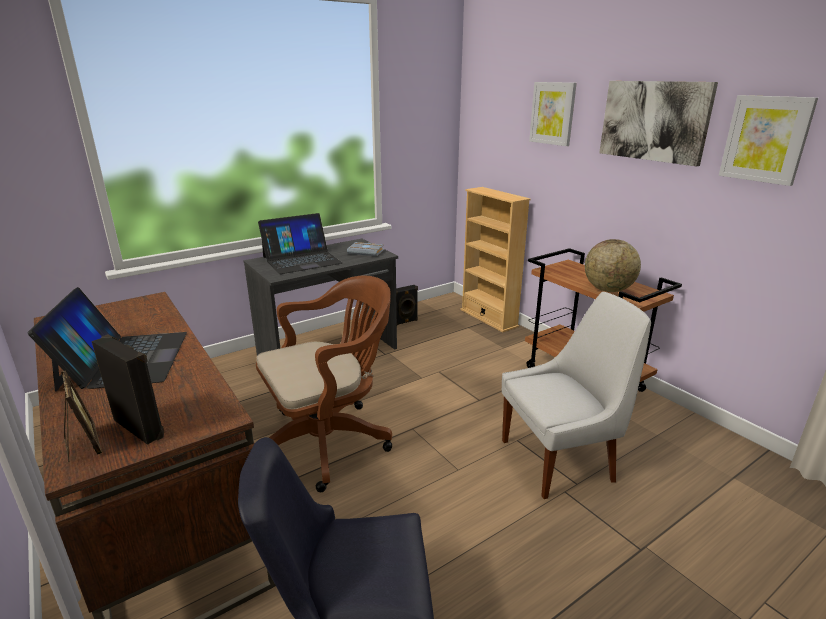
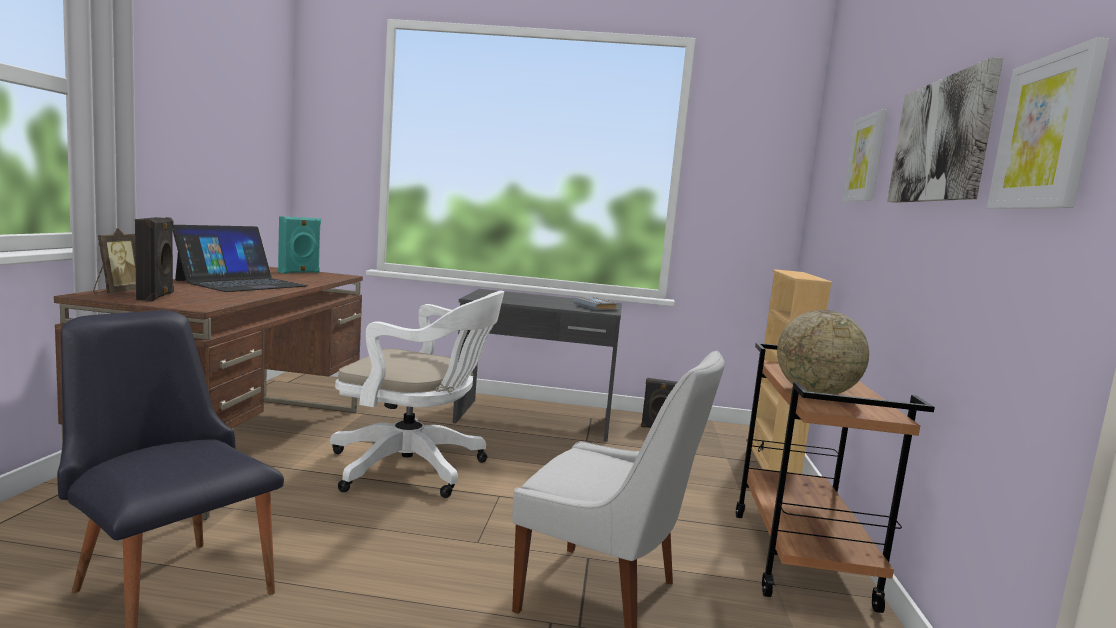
camera: 40 degrees right, 15 degrees down
brown office chair [256,275,392,492] -> white office chair [330,291,504,498]
laptop [258,213,343,274] -> none
none -> turquoise speaker [278,216,321,273]

